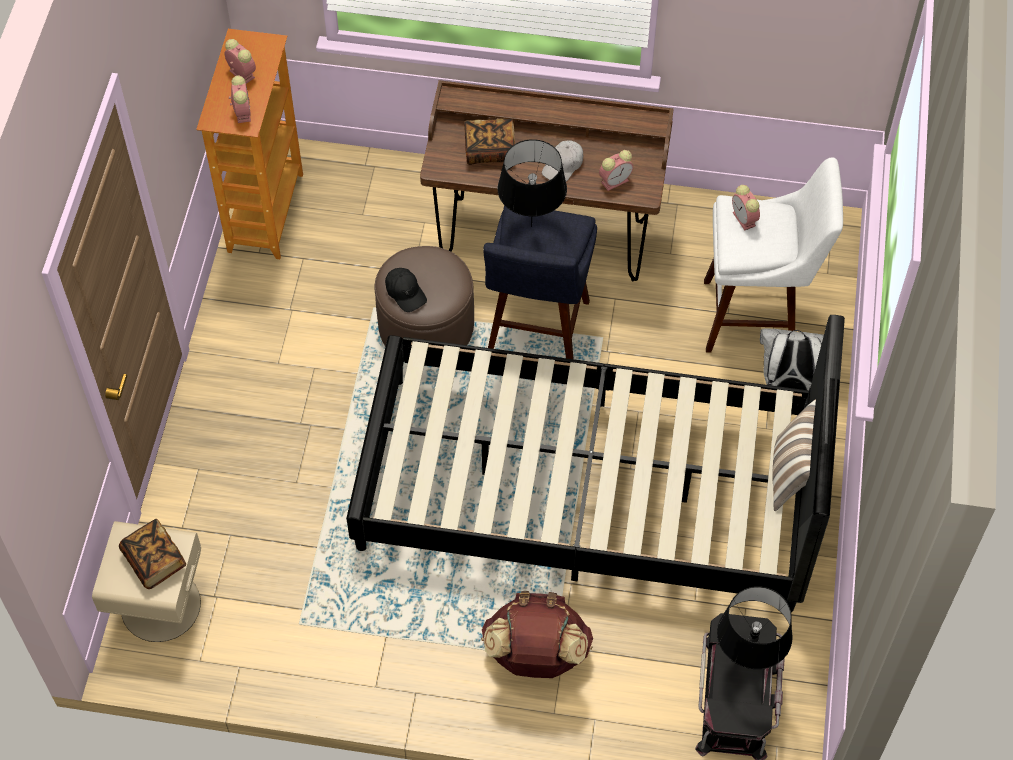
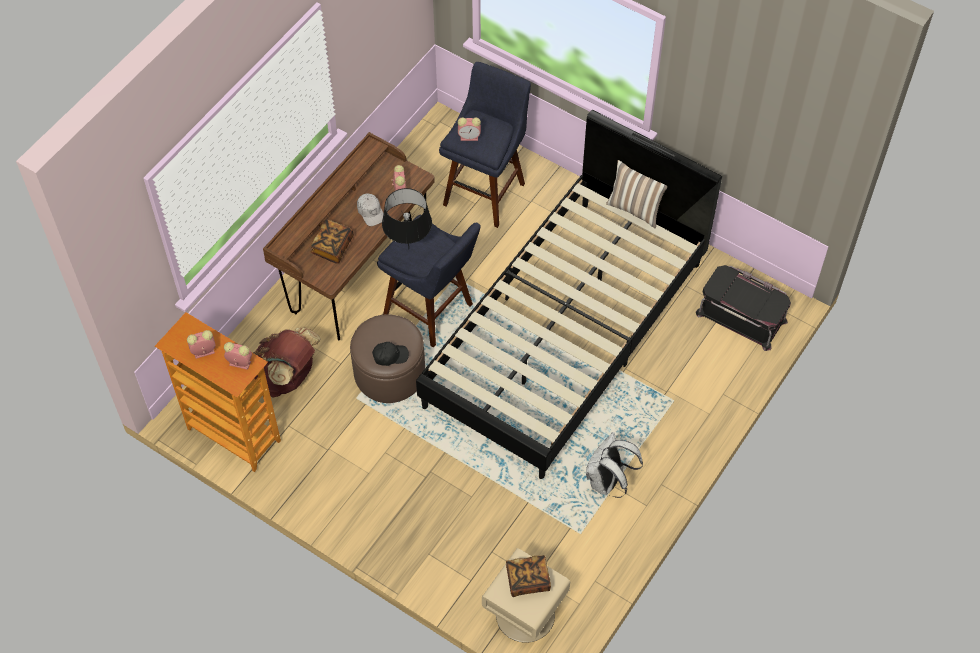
camera: 65 degrees left, 0 degrees up
brown backpack [481,591,593,678] -> brown backpack moved to [253,327,321,398]
white stool [704,157,843,353] -> blue stool [439,62,531,228]
black table lamp [717,586,793,669] -> none
white backpack [760,329,824,391] -> white backpack moved to [586,432,643,498]

